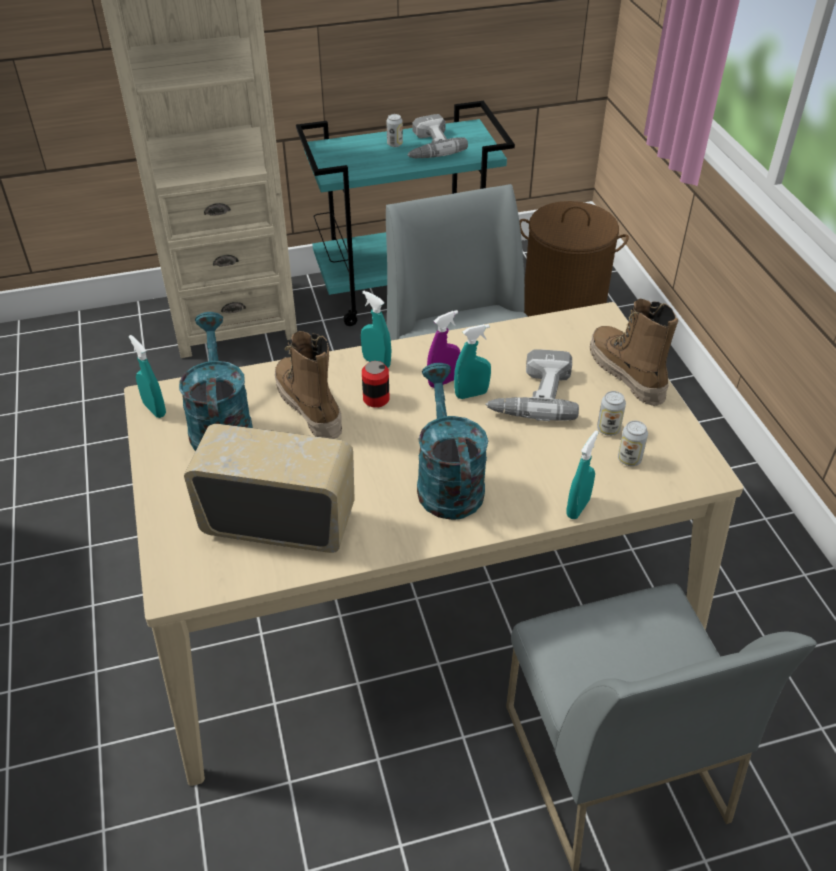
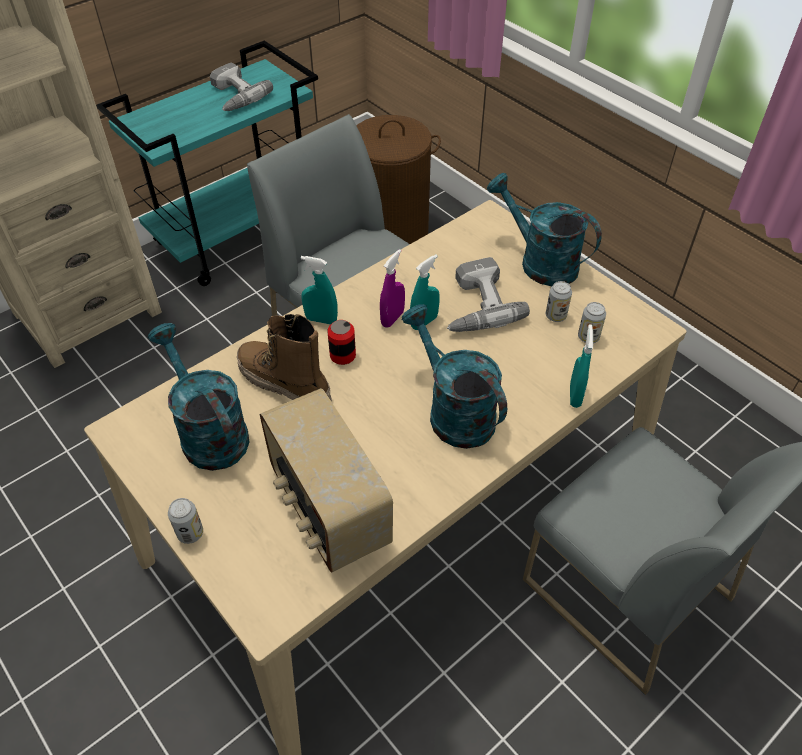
camera: 25 degrees left, 5 degrees up
turquoise spray bottle [129,335,166,418] -> none
radio [184,424,355,553] -> radio turned 105 degrees counterclockwise [260,388,393,573]
can [386,114,403,147] -> can moved to [168,498,203,544]
boot [590,299,678,406] -> turquoise watering can [487,173,602,286]

